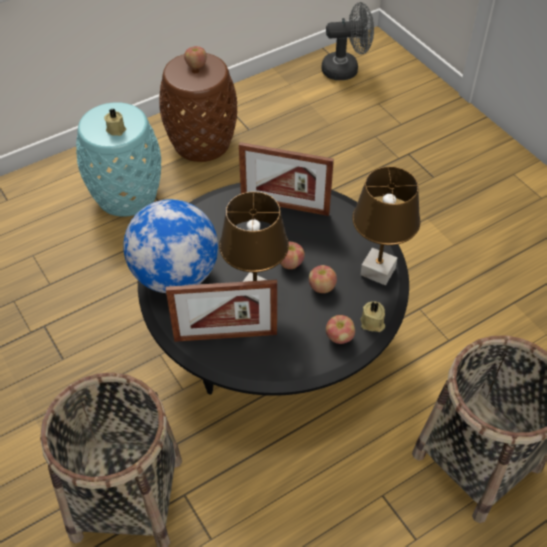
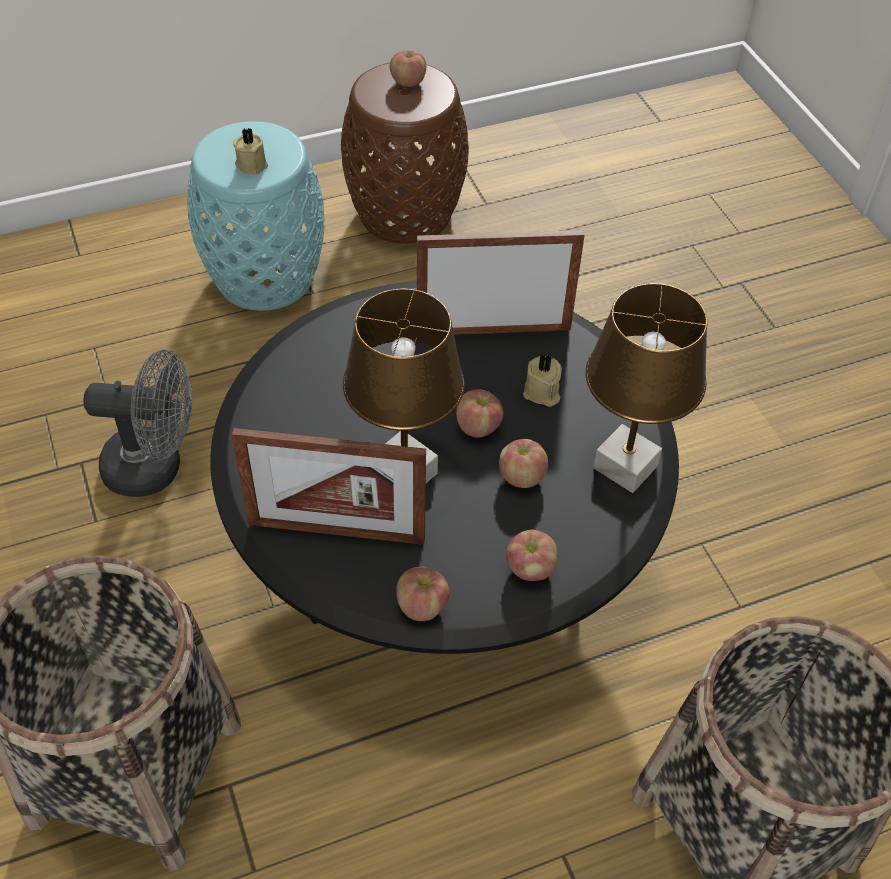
camera: 10 degrees right, 0 degrees up
globe [123,199,218,293] -> none
picture frame [239,142,334,216] -> picture frame turned 150 degrees clockwise [417,230,585,335]
grey fan [321,2,374,80] -> grey fan moved to [83,350,192,497]
beige candle [361,301,385,332] -> beige candle moved to [523,354,562,407]
none -> apple [396,567,449,621]

